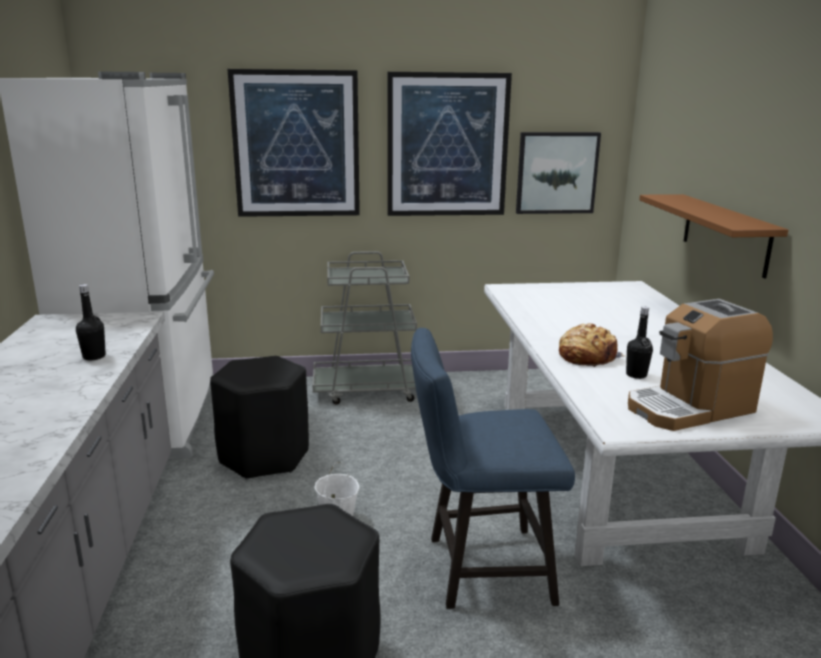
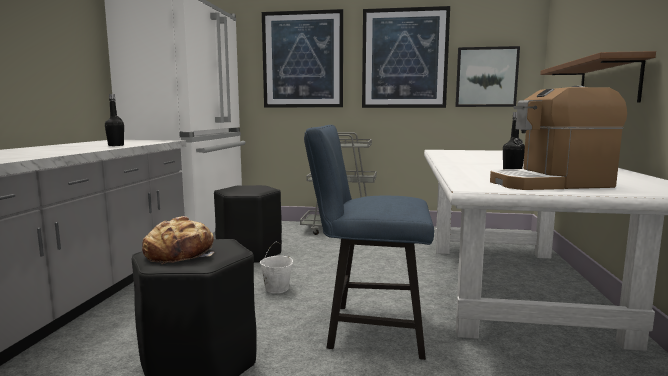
camera: 15 degrees right, 10 degrees down
bread [559,323,626,367] -> bread moved to [142,216,214,264]

